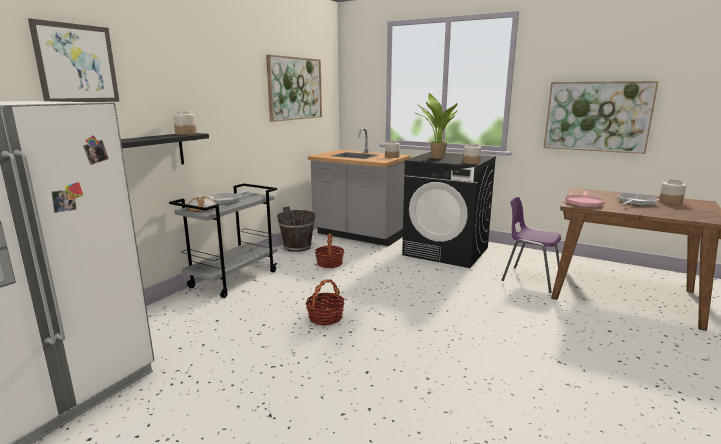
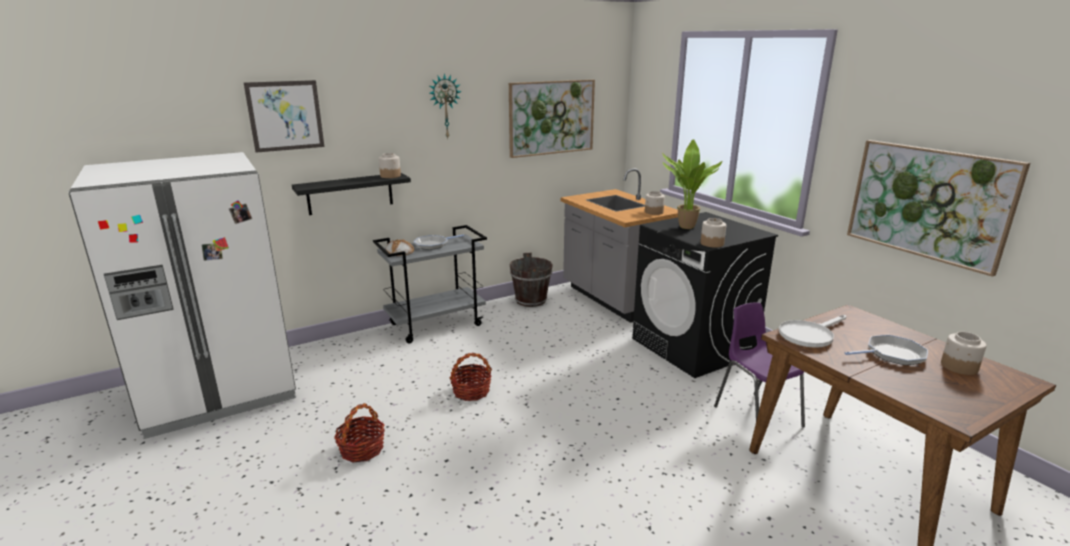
camera: 30 degrees right, 5 degrees up
basket [315,234,344,268] -> basket moved to [334,403,385,463]
pink frying pan [565,190,605,207] -> white frying pan [779,315,846,348]
none -> wall clock [430,73,462,138]

